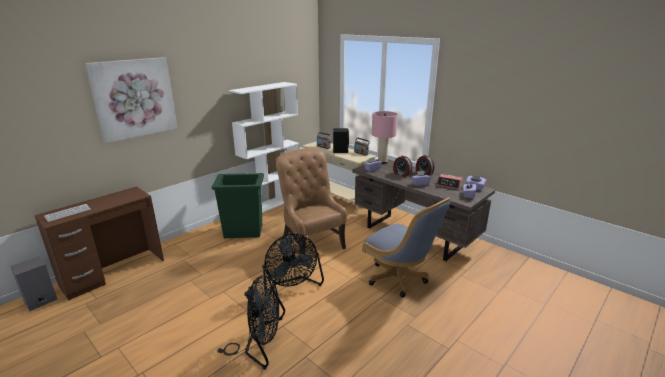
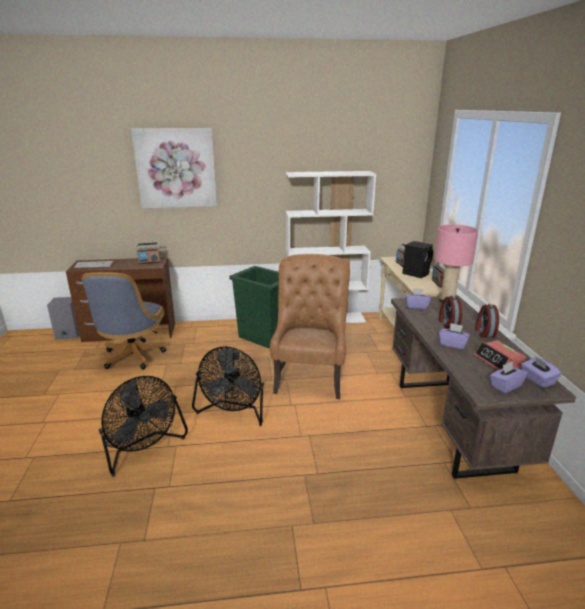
camera: 40 degrees right, 0 degrees up
blue office chair [362,197,450,297] -> blue office chair moved to [82,272,166,370]
none -> radio [135,242,161,264]

